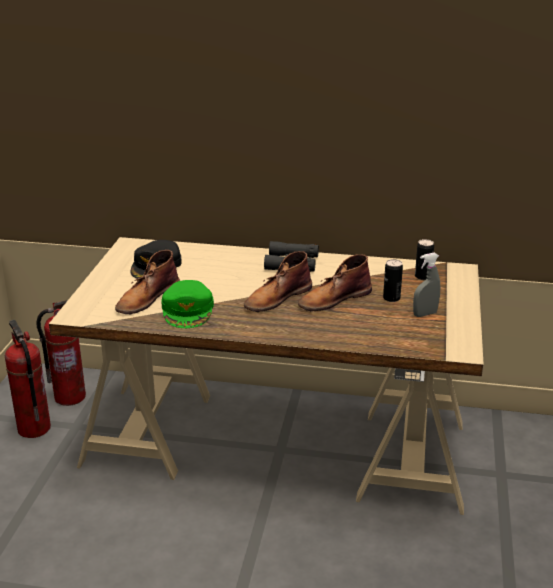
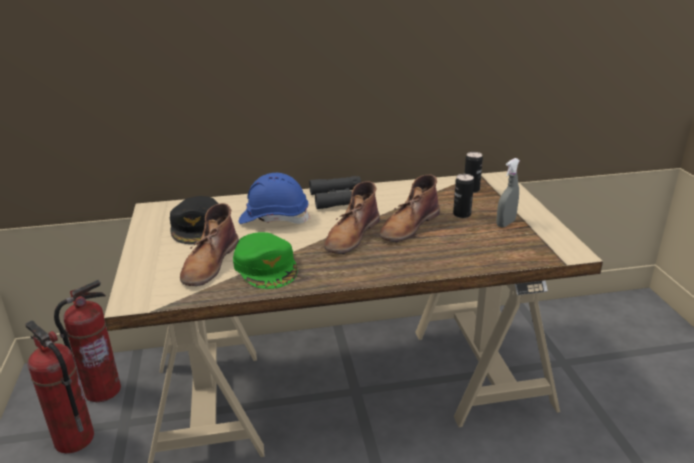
camera: 20 degrees left, 0 degrees up
none -> blue hard hat [239,173,310,224]

